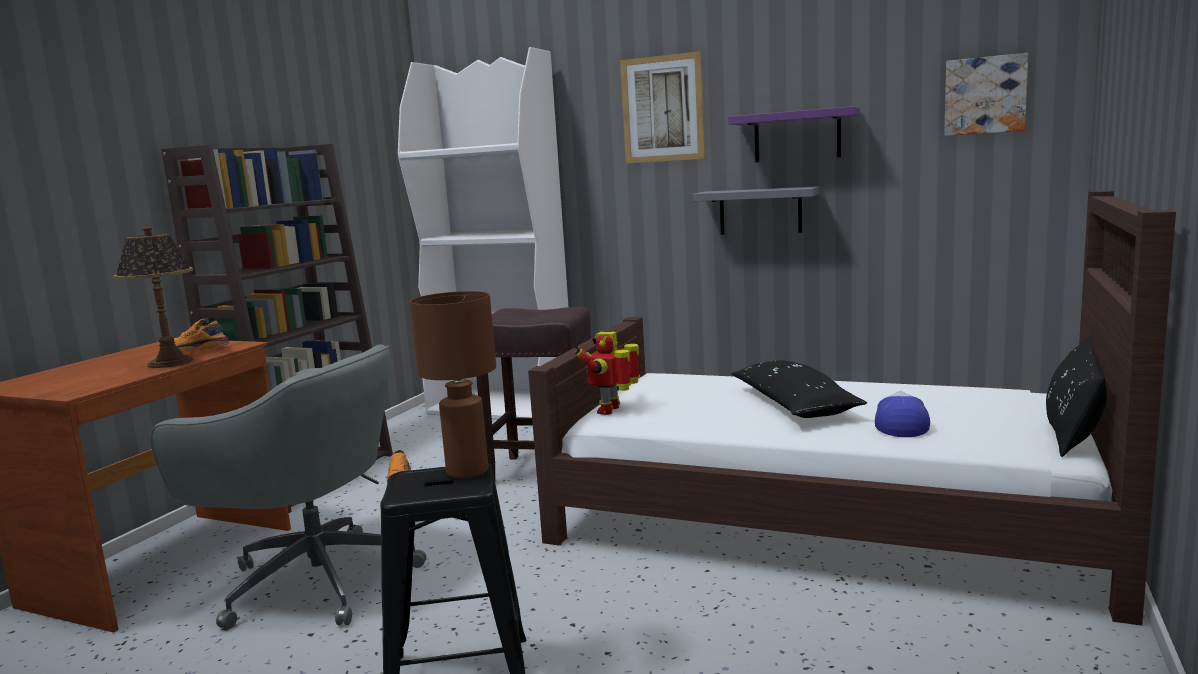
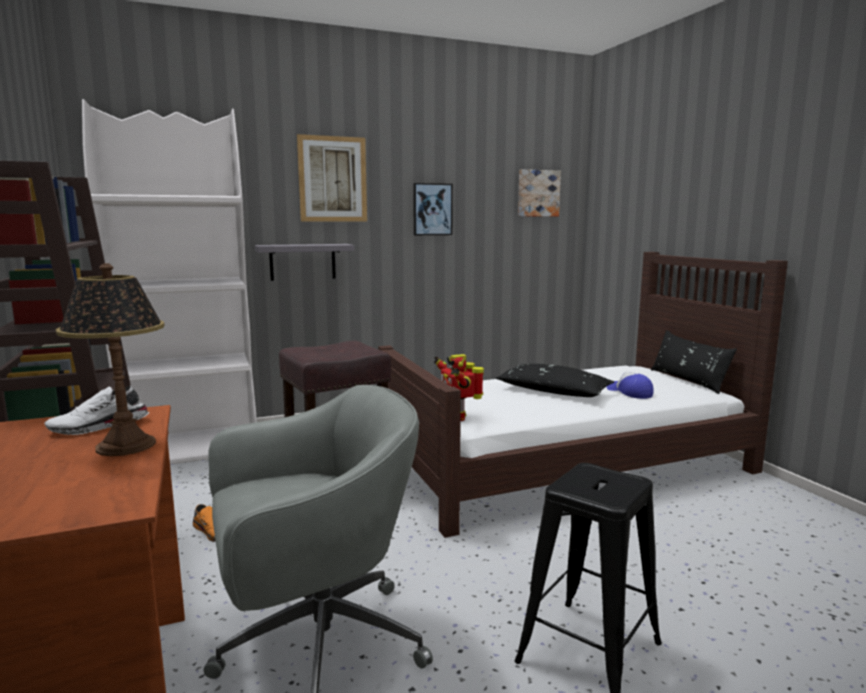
camera: 45 degrees left, 0 degrees up
orange shoe [174,319,229,352] -> white shoe [44,385,149,435]
brown table lamp [410,291,496,478] -> none
grey shelf [693,186,819,235] -> grey shelf moved to [255,244,354,281]
purple shelf [728,106,860,162] -> picture [413,183,453,235]

